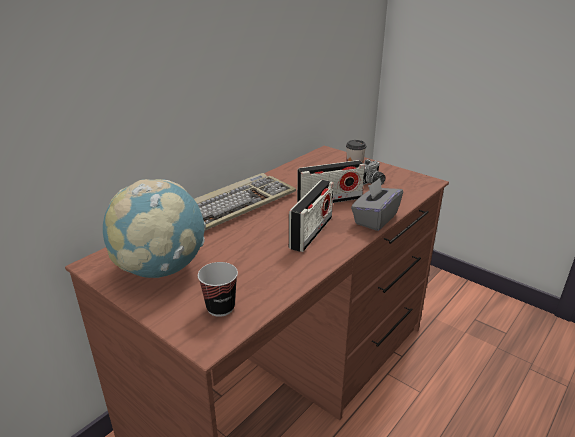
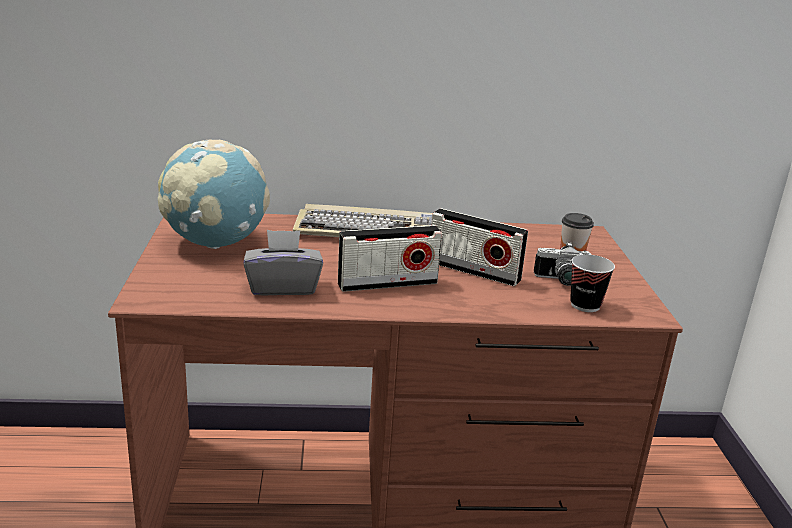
camera: 45 degrees right, 5 degrees down
cup [198,262,238,317] -> cup moved to [570,254,615,312]
grey tissue box [351,178,403,231] -> grey tissue box moved to [243,230,323,296]

